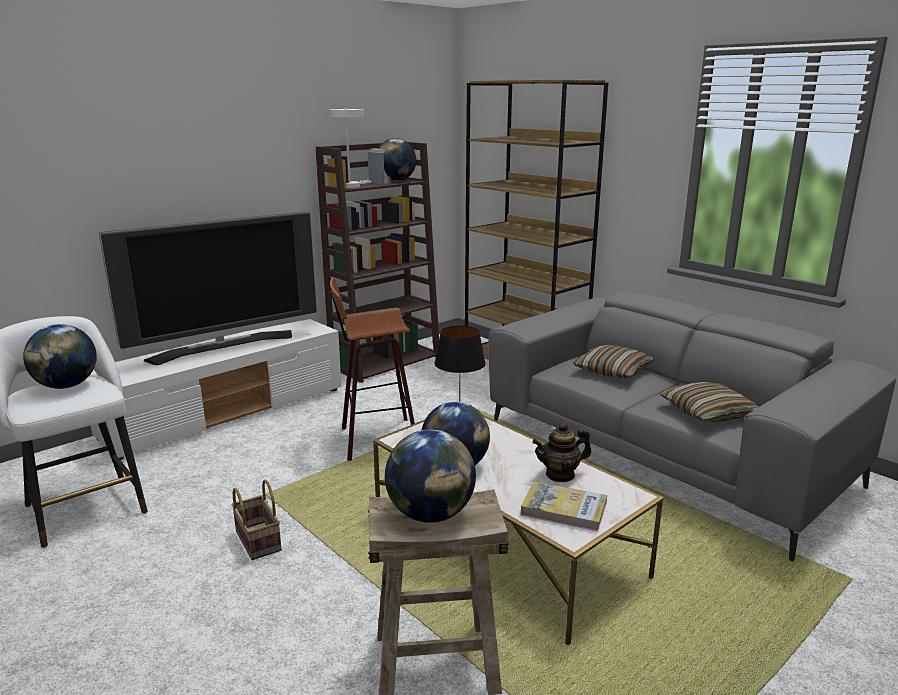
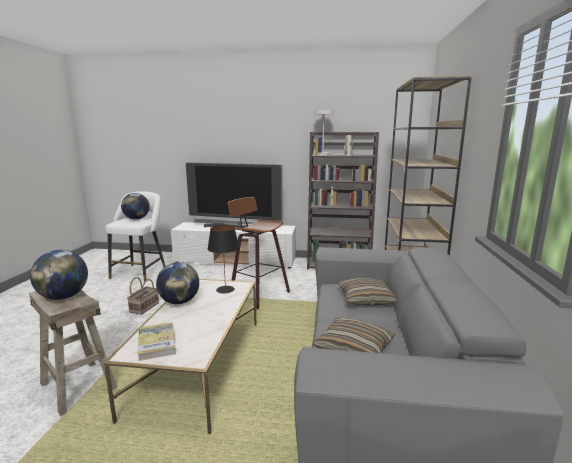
camera: 50 degrees right, 5 degrees down
globe [378,138,416,182] -> none
teapot [532,422,592,482] -> none

